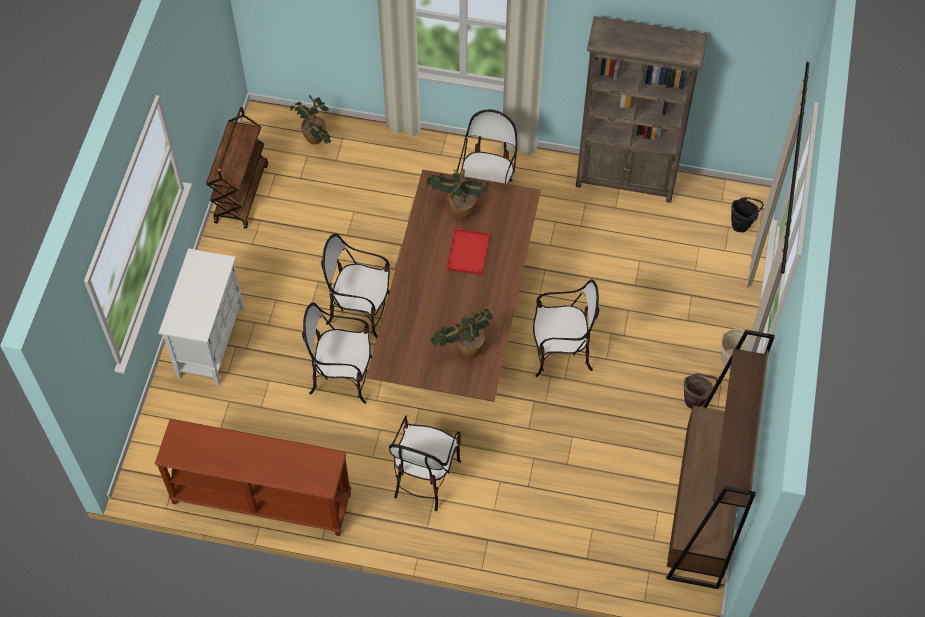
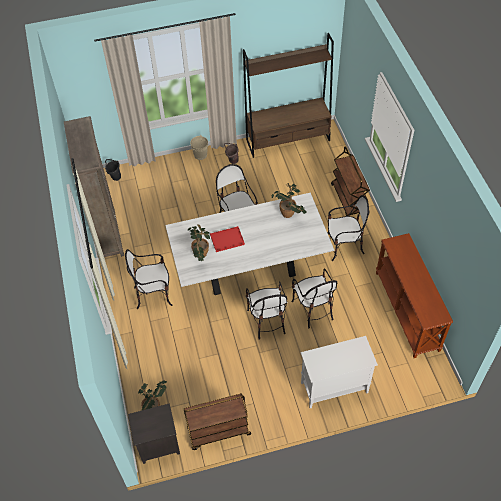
camera: 115 degrees left, 5 degrees down
brown dining table [366,170,541,402] -> white dining table [165,192,335,295]
none -> black nightstand [128,403,180,464]
none -> brown cart [331,146,370,216]

